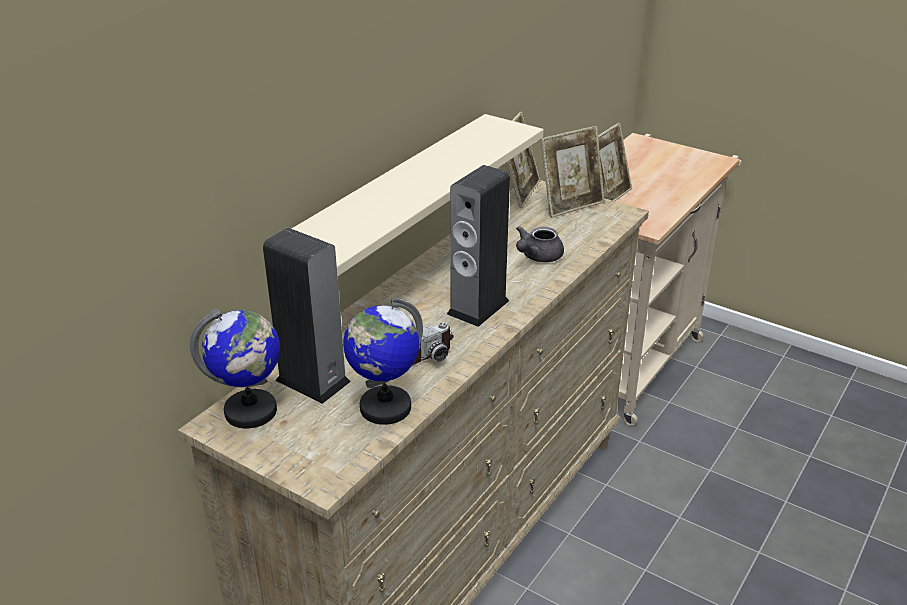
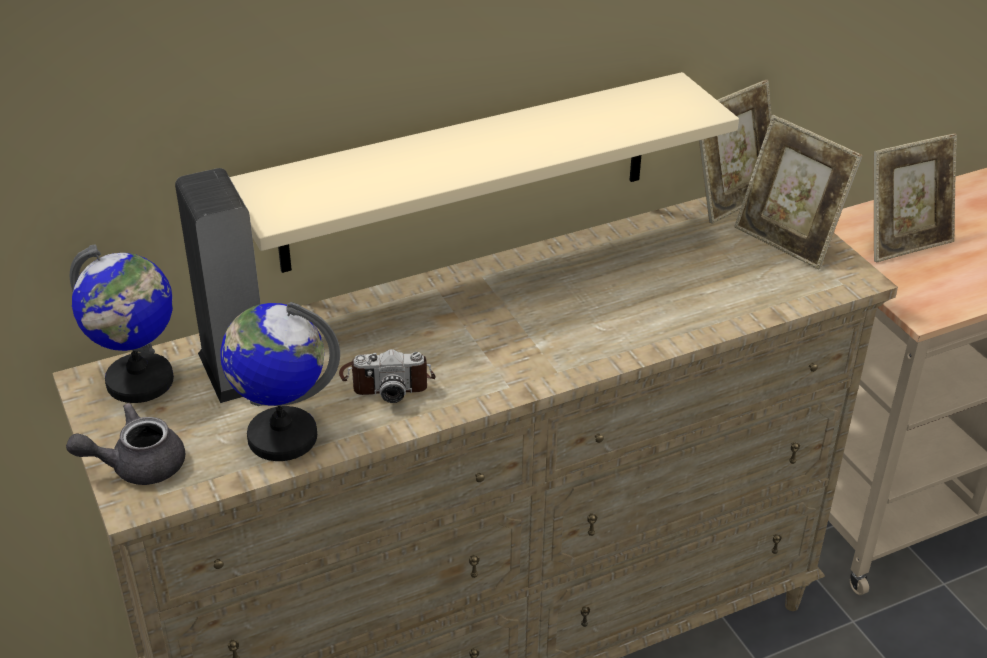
camera: 30 degrees right, 5 degrees up
speaker [447,165,510,327] -> none
grey teapot [516,226,564,262] -> grey teapot moved to [66,403,185,485]
picture frame [541,126,605,218] -> picture frame turned 45 degrees clockwise [735,115,863,270]

